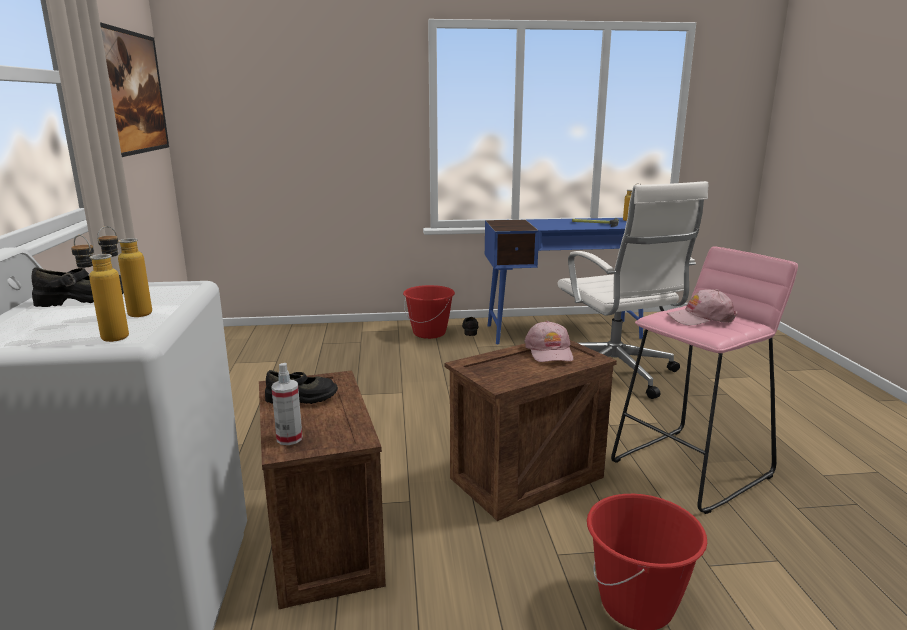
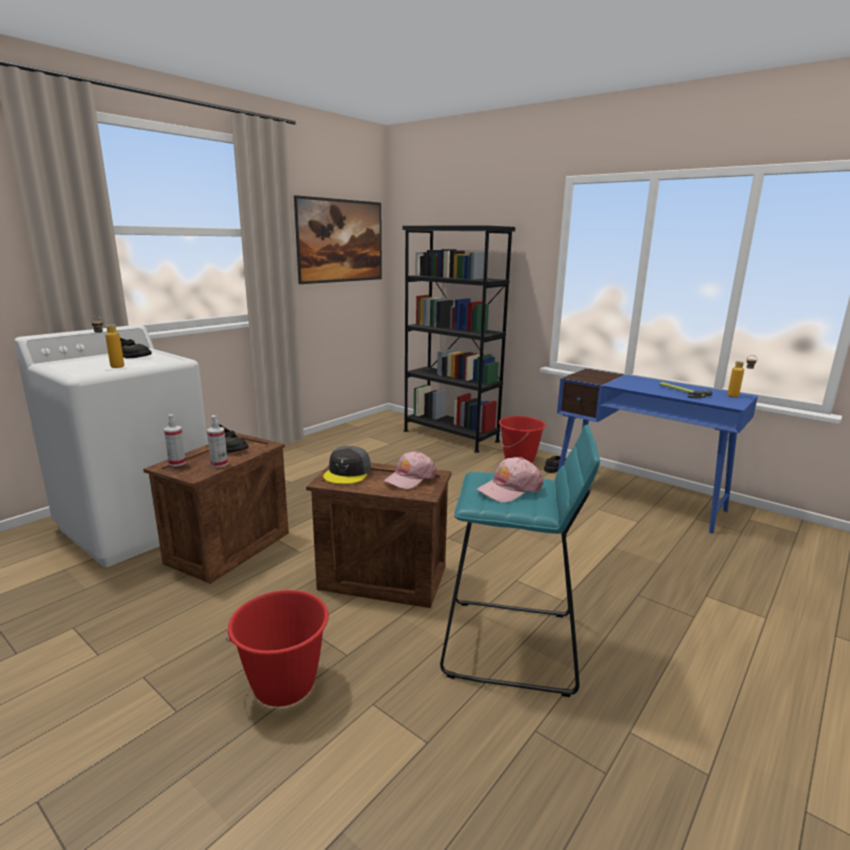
camera: 45 degrees right, 0 degrees up
bottle [71,235,129,342] -> none
white office chair [558,181,708,399] -> none
pink stool [611,246,798,514] -> turquoise stool [440,424,600,697]
pink cap [667,289,738,325] -> pink cap turned 75 degrees counterclockwise [477,457,544,503]
none -> spray bottle [207,415,228,468]
none -> grey cap [323,446,371,484]
none -> black bookcase [403,226,515,453]

